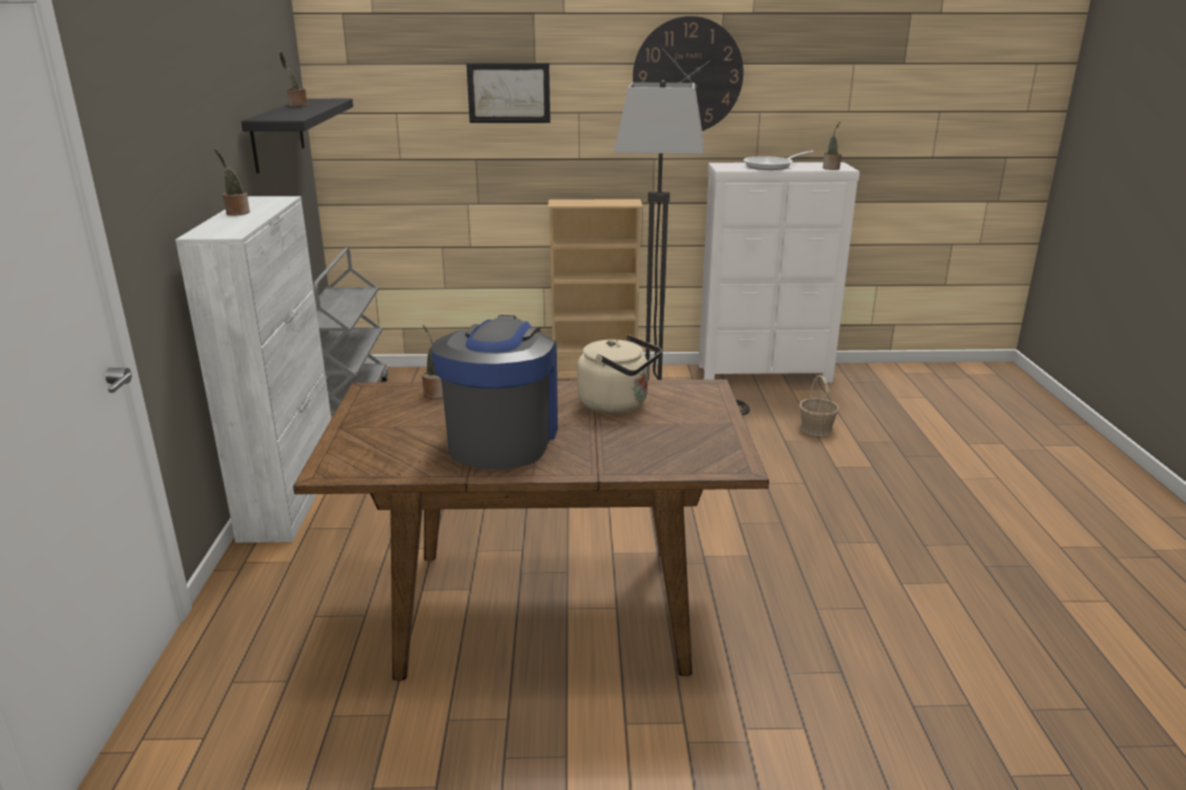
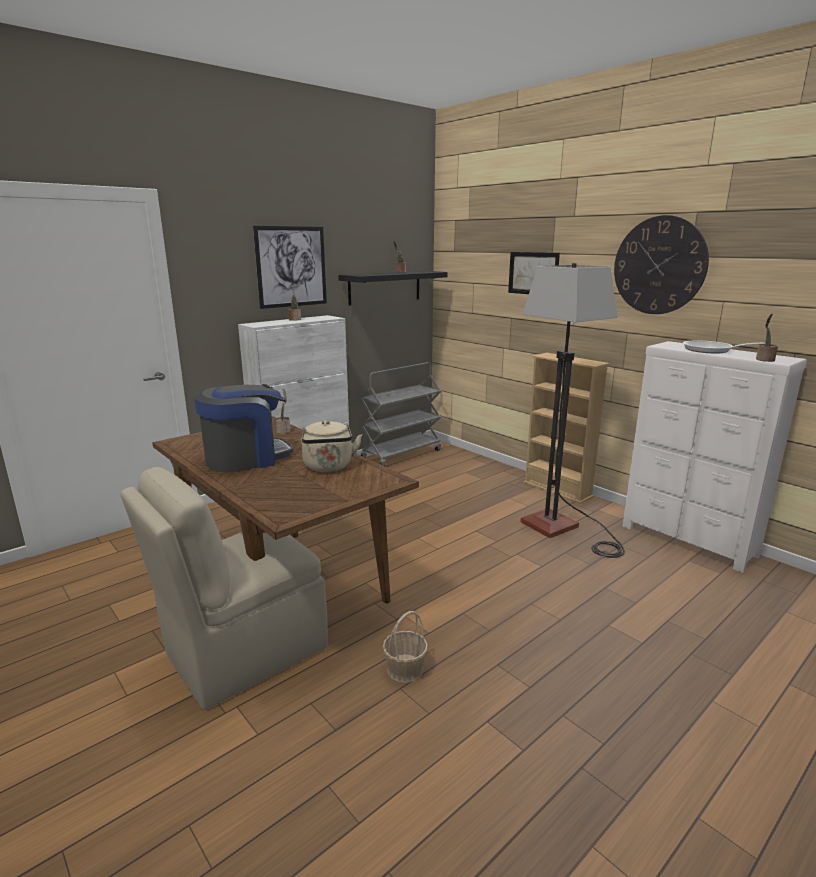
camera: 50 degrees right, 5 degrees down
basket [799,375,839,436] -> basket moved to [382,611,428,683]
none -> beige chair [120,467,328,710]
none -> picture [253,226,327,309]

